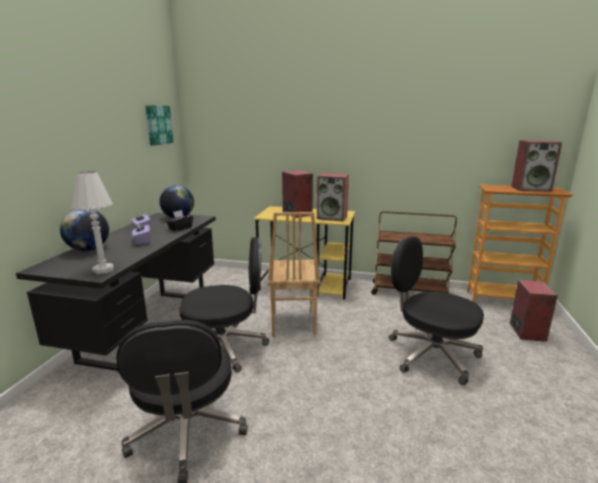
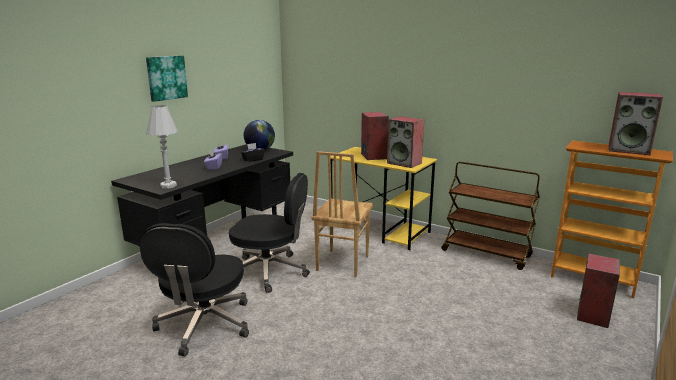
camera: 20 degrees right, 0 degrees up
globe [60,209,109,251] -> none
picture [146,105,173,146] -> picture moved to [146,56,188,102]
black office chair [389,236,484,385] -> none

